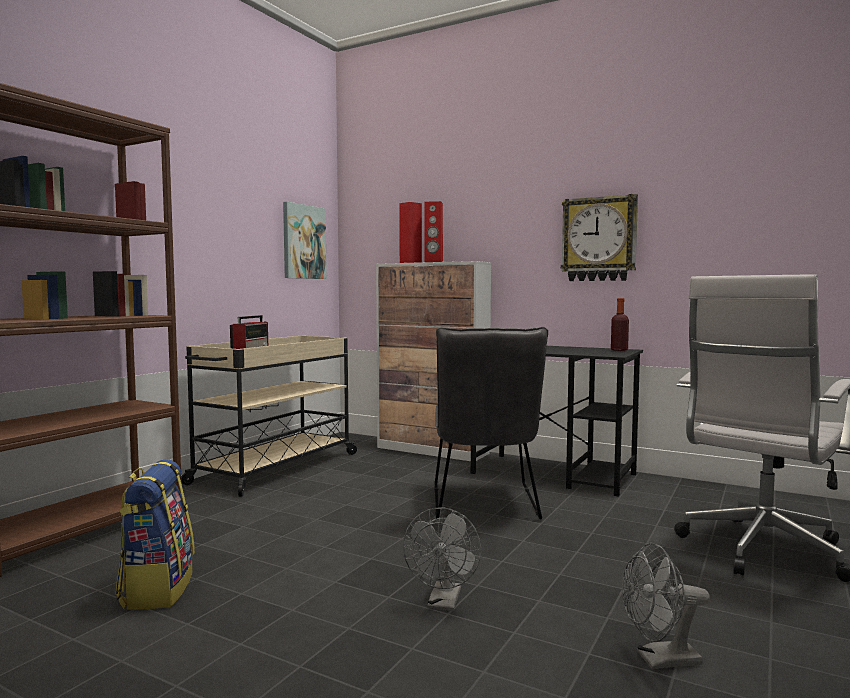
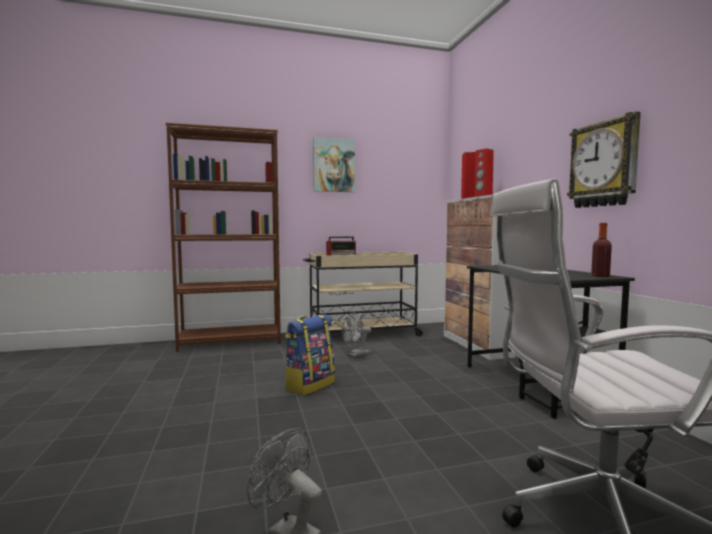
camera: 45 degrees right, 0 degrees up
backpack [115,459,195,610] -> backpack moved to [285,314,335,395]
picture [283,202,327,279] -> picture moved to [313,137,355,192]
grey fan [403,507,482,611] -> grey fan moved to [341,312,371,357]
grey chair [434,327,548,519] -> none

